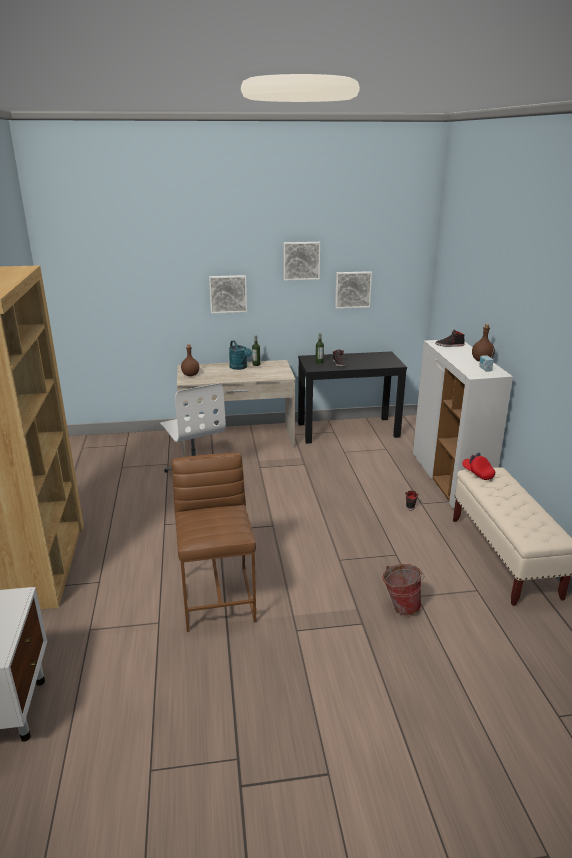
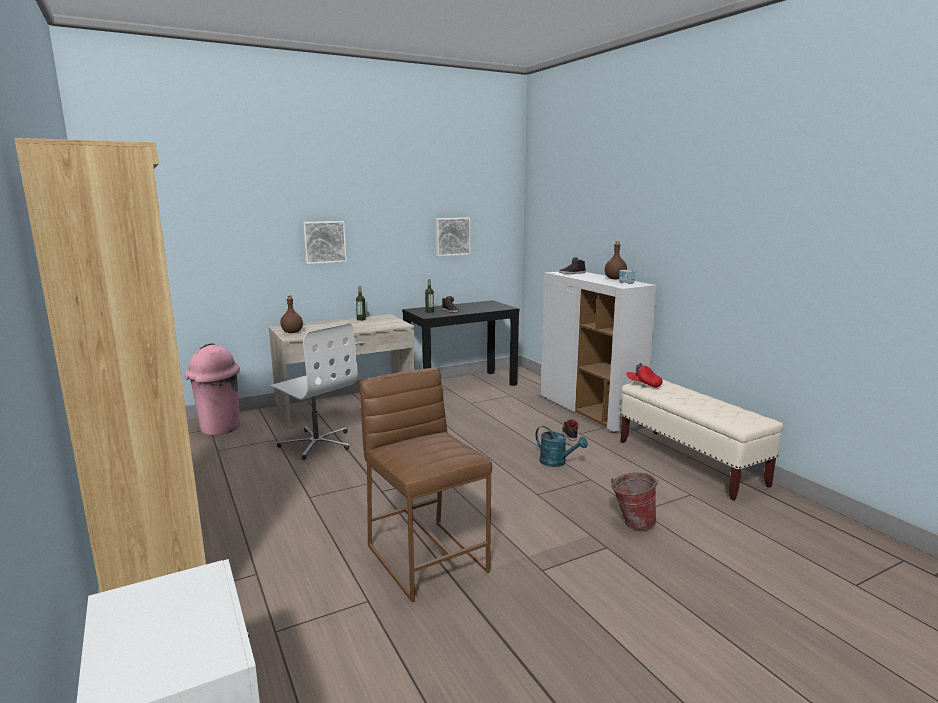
camera: 20 degrees left, 10 degrees down
turquoise watering can [229,340,252,370] -> turquoise watering can moved to [535,426,588,467]
picture [283,242,320,281] -> none
none -> pink trash can [185,343,240,435]

